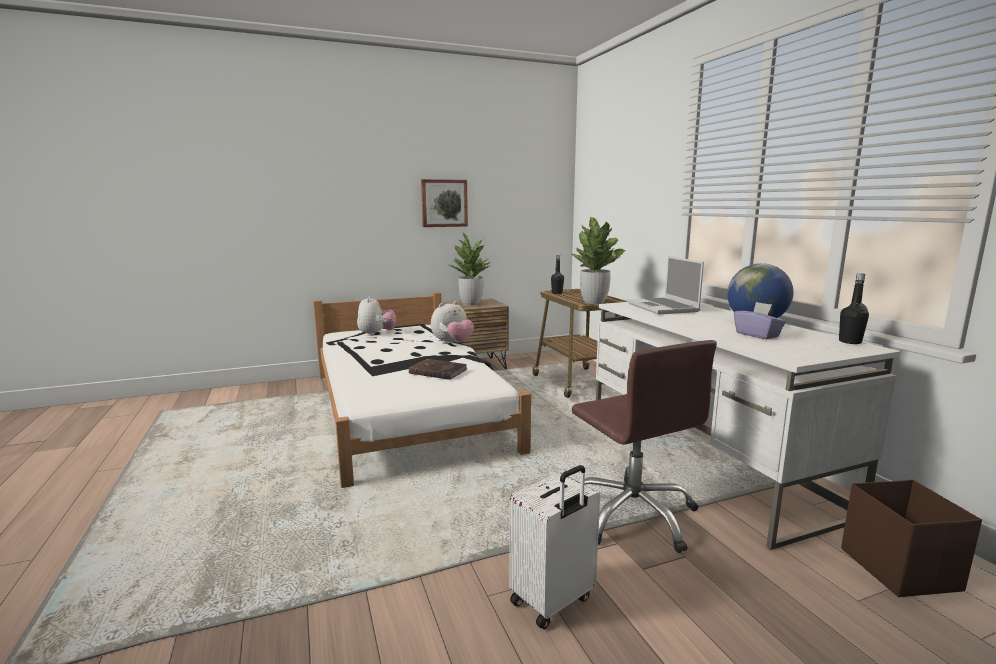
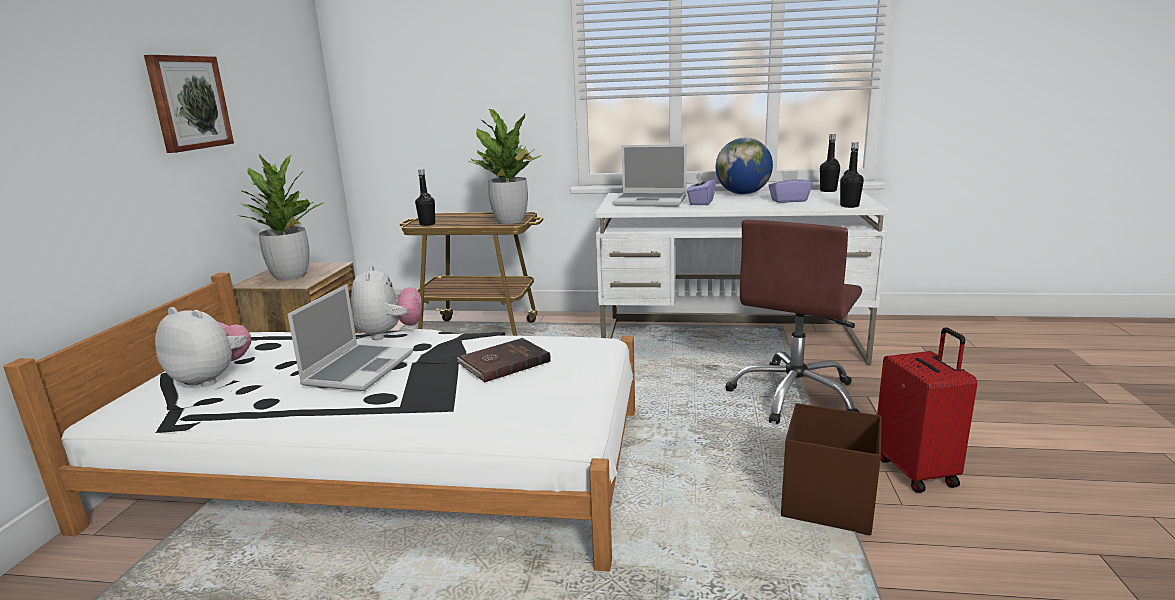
camera: 60 degrees left, 5 degrees up
white suitcase [509,465,600,629] -> red suitcase [877,327,978,493]
brown office chair [572,340,717,553] -> brown office chair turned 120 degrees clockwise [725,220,862,424]
brown storage box [841,479,982,597] -> brown storage box moved to [781,403,881,535]
none -> laptop [287,284,413,391]
none -> purple tissue box [687,173,716,205]
none -> black bottle [840,142,864,208]

